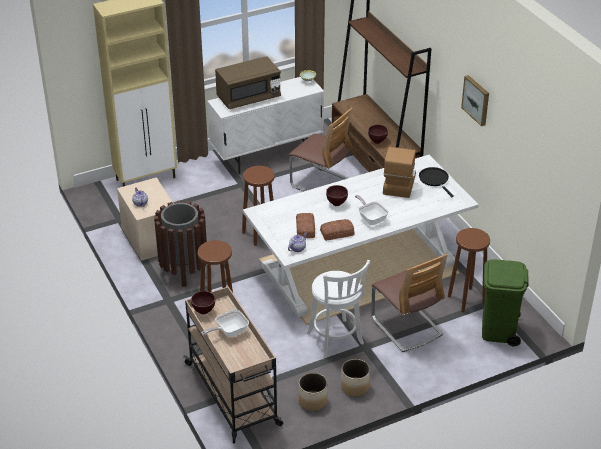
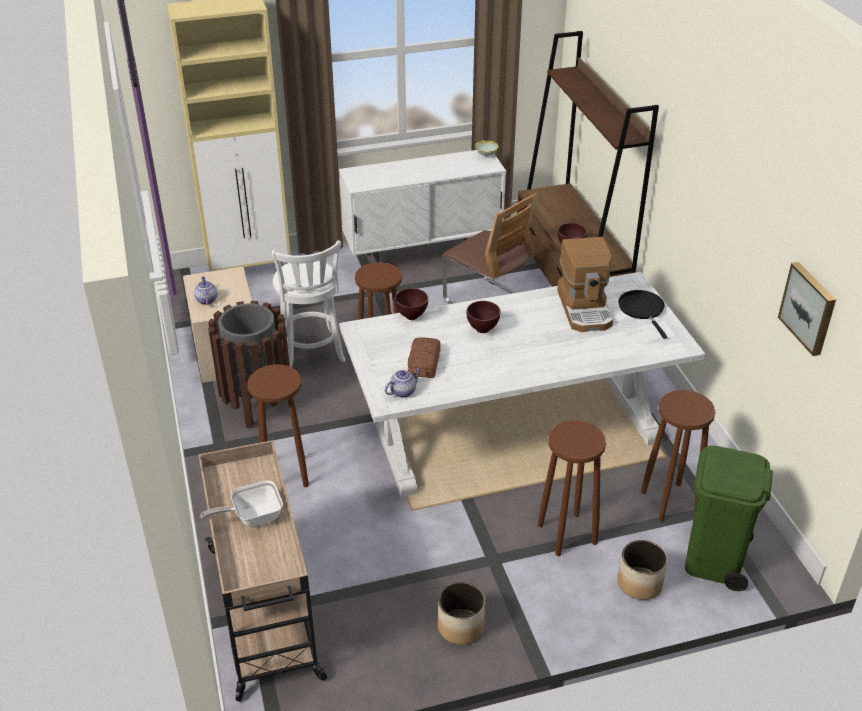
camera: 10 degrees right, 0 degrees up
brown bowl [191,291,215,314] -> brown bowl moved to [395,288,428,320]
brown microwave [215,56,281,109] -> none
planter [298,373,328,411] -> planter moved to [618,540,668,600]
white stool [307,260,370,358] -> white stool moved to [272,240,346,367]
bread [320,219,355,241] -> none
frying pan [355,195,389,225] -> none
chair [371,254,447,352] -> brown stool [538,420,606,556]
coffee machine [383,147,416,198] -> coffee machine turned 150 degrees clockwise [557,237,613,332]
picture [461,75,489,126] -> picture moved to [778,262,836,356]

